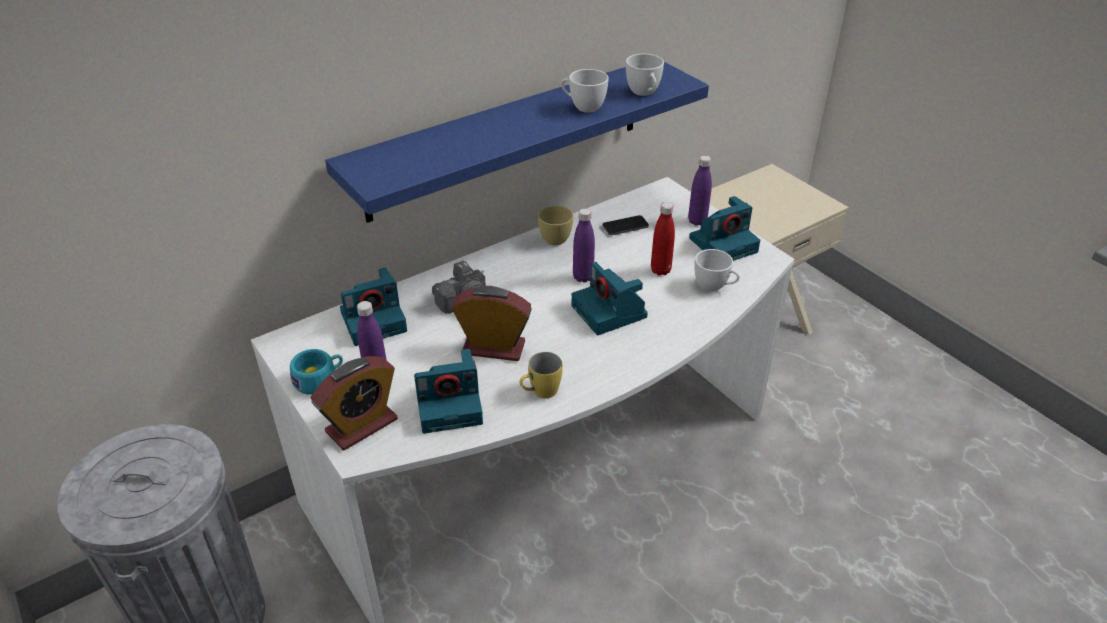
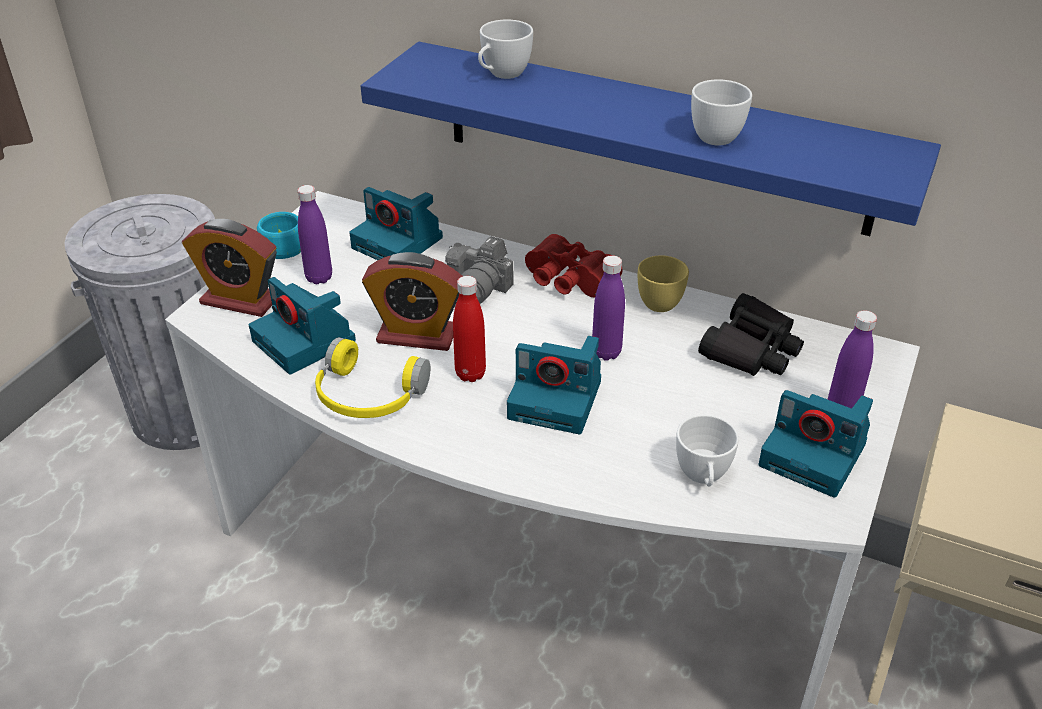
camera: 60 degrees right, 0 degrees up
alarm clock [452,286,532,361] -> alarm clock turned 120 degrees clockwise [362,252,463,351]
yellow mug [519,352,562,398] -> yellow headphones [315,337,430,418]
camera [572,262,648,335] -> camera turned 105 degrees counterclockwise [507,336,601,434]
phone [602,215,649,235] -> black binoculars [698,293,804,376]
white cup [626,54,664,96] -> white cup moved to [478,20,533,79]
red bottle [651,202,675,276] -> red bottle moved to [453,276,486,382]
none -> red binoculars [525,234,622,297]

